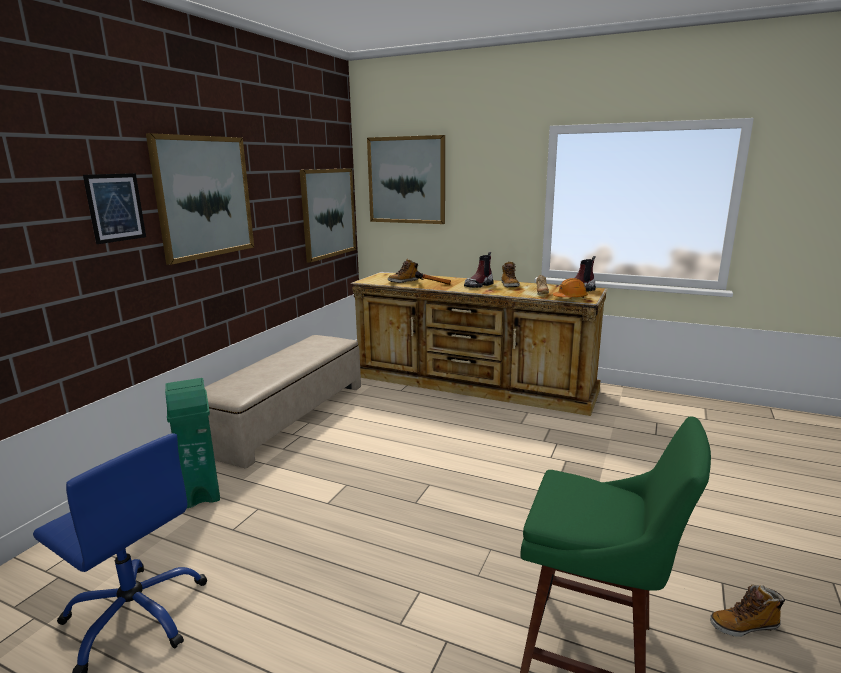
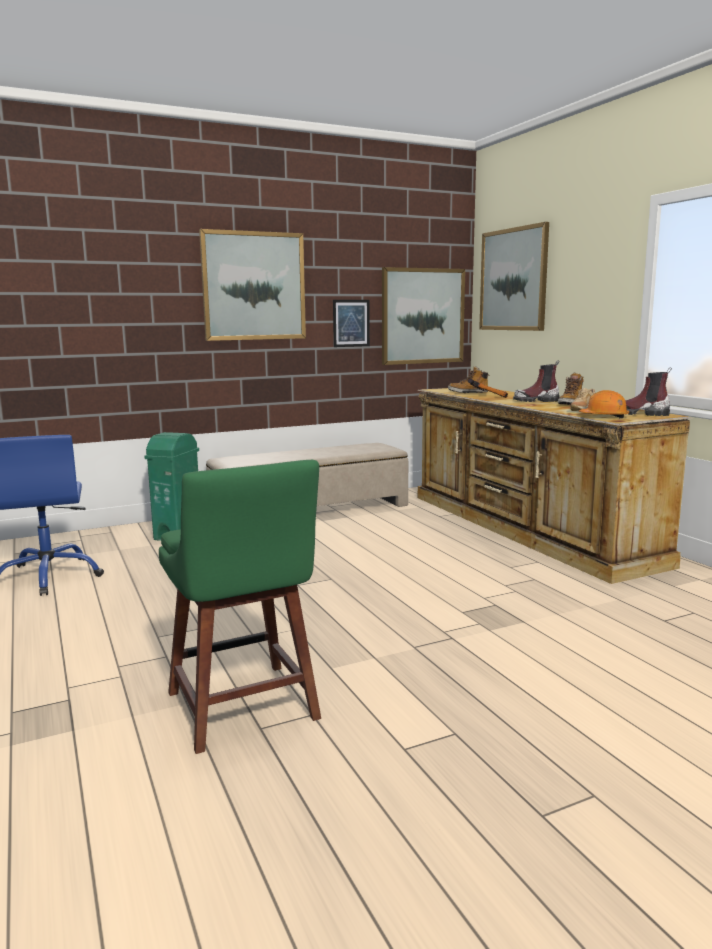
camera: 40 degrees right, 5 degrees down
picture [83,173,146,244] -> picture moved to [333,300,370,347]
boot [710,585,785,637] -> none

